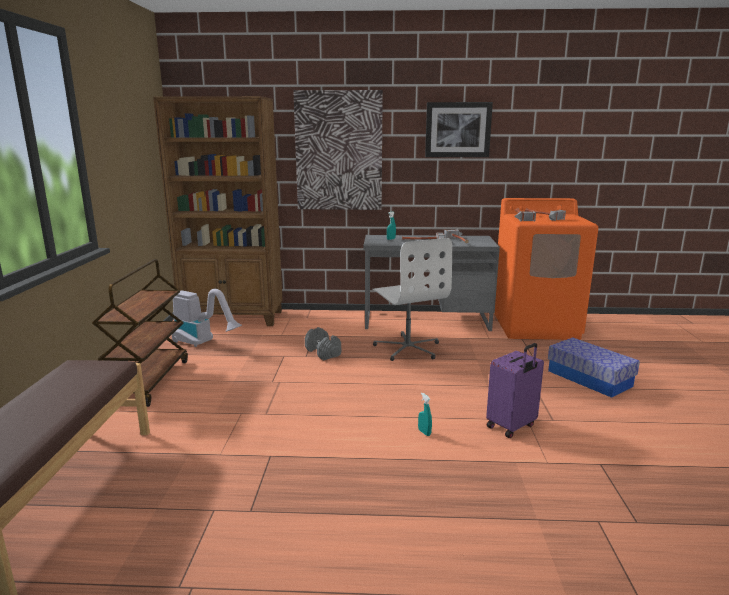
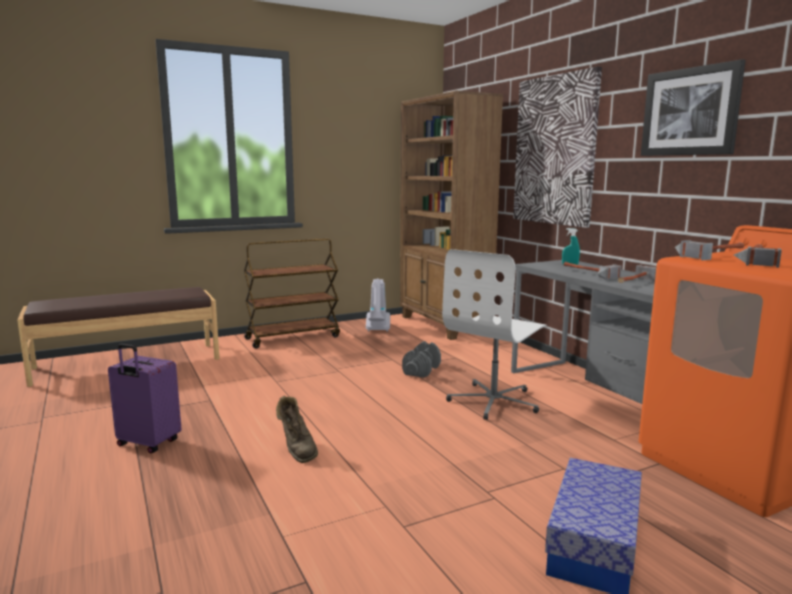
camera: 60 degrees right, 5 degrees down
turquoise spray bottle [418,393,432,436] -> brown boot [276,396,318,463]
purple suitcase [486,343,544,438] -> purple suitcase moved to [108,343,181,454]

